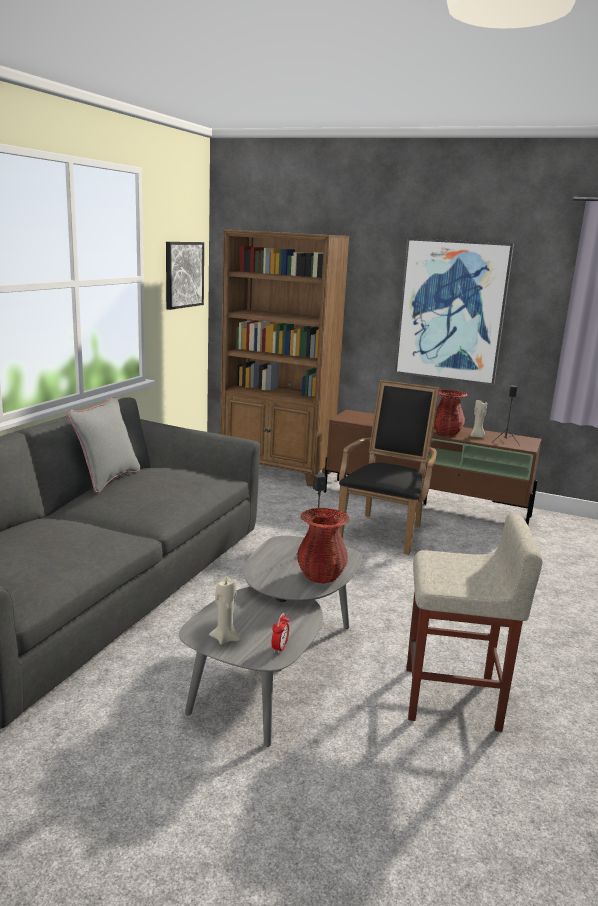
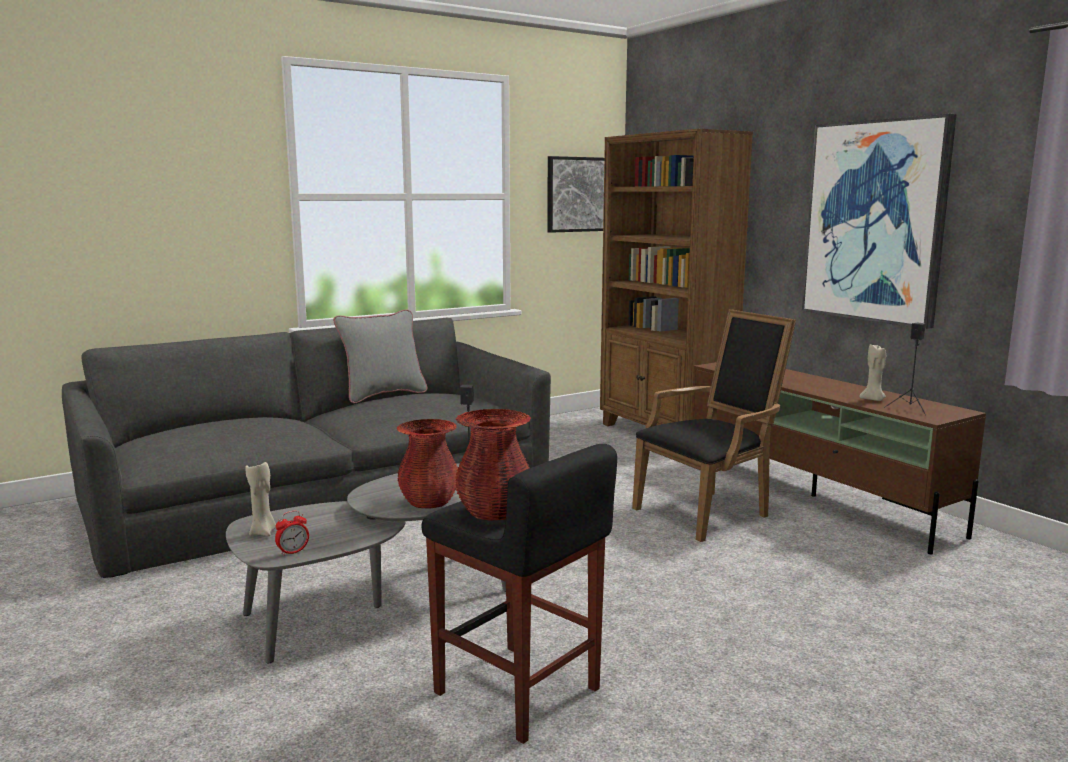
camera: 35 degrees right, 5 degrees down
beige stool [406,514,542,732] -> black stool [422,444,617,744]
red vase [434,390,467,436] -> red vase moved to [455,409,531,521]

